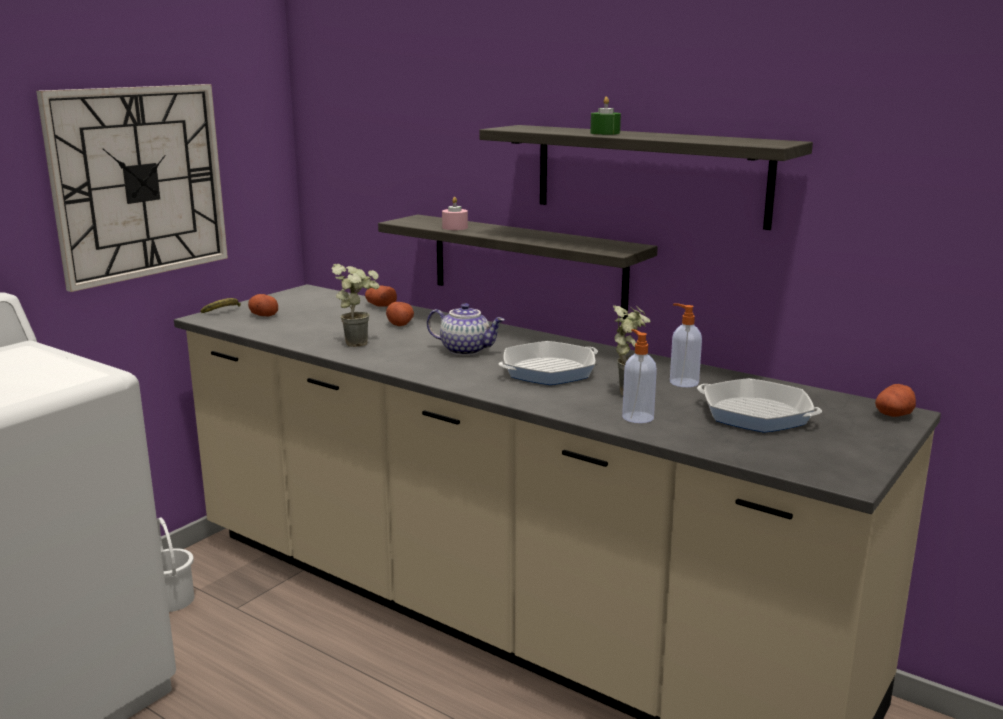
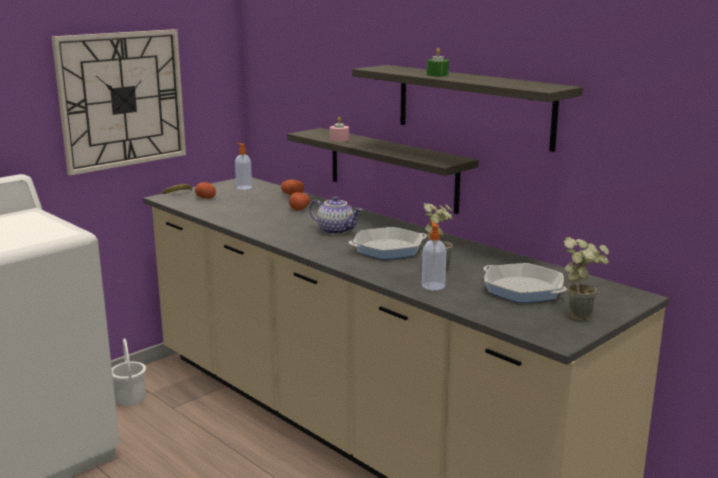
camera: 10 degrees right, 0 degrees up
potted plant [332,264,380,347] -> potted plant moved to [564,237,609,321]
soap dispenser [670,304,702,387] -> soap dispenser moved to [235,143,252,190]
potato [875,384,916,417] -> none

